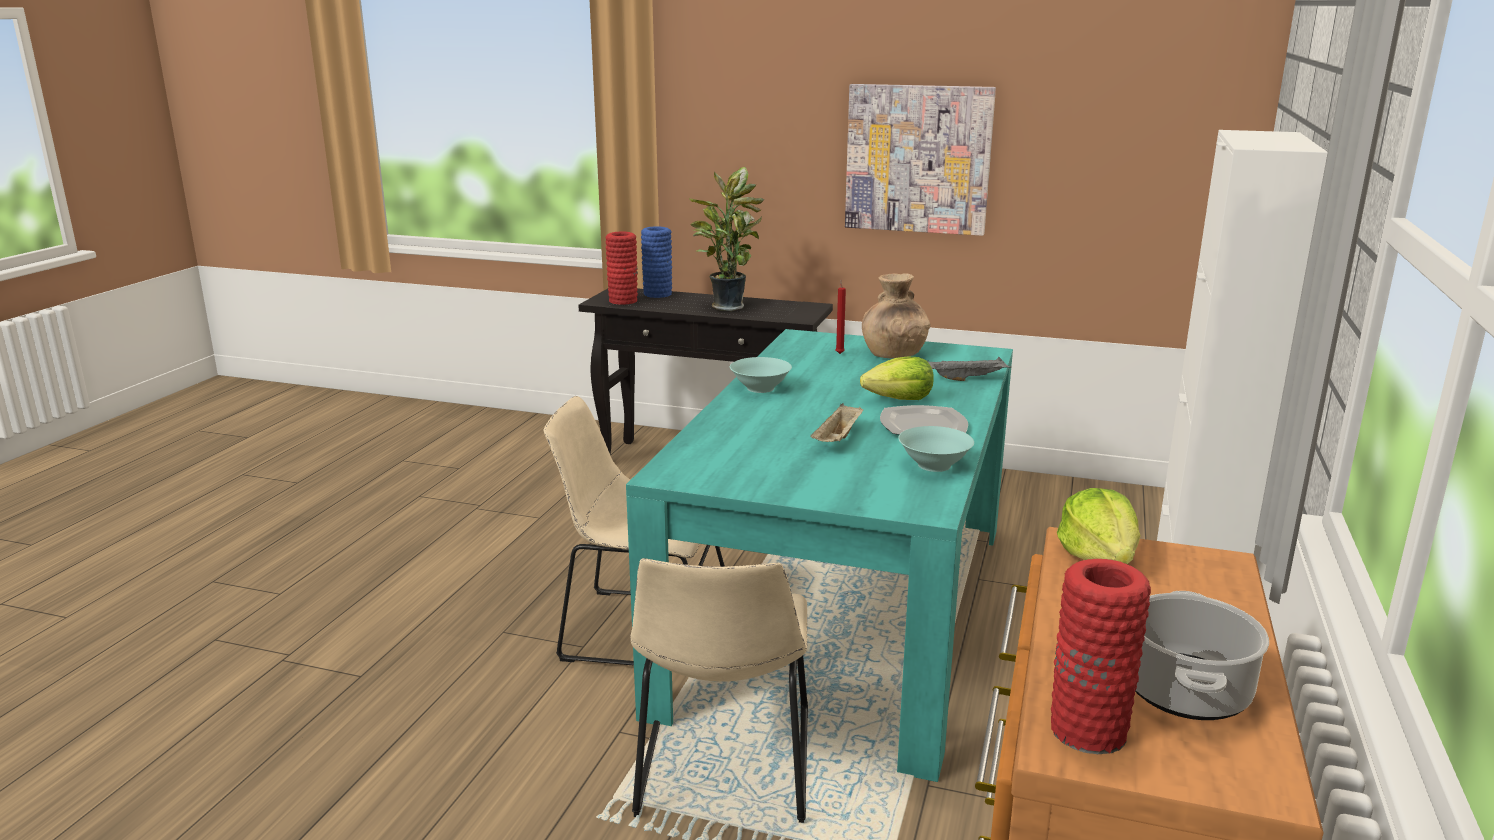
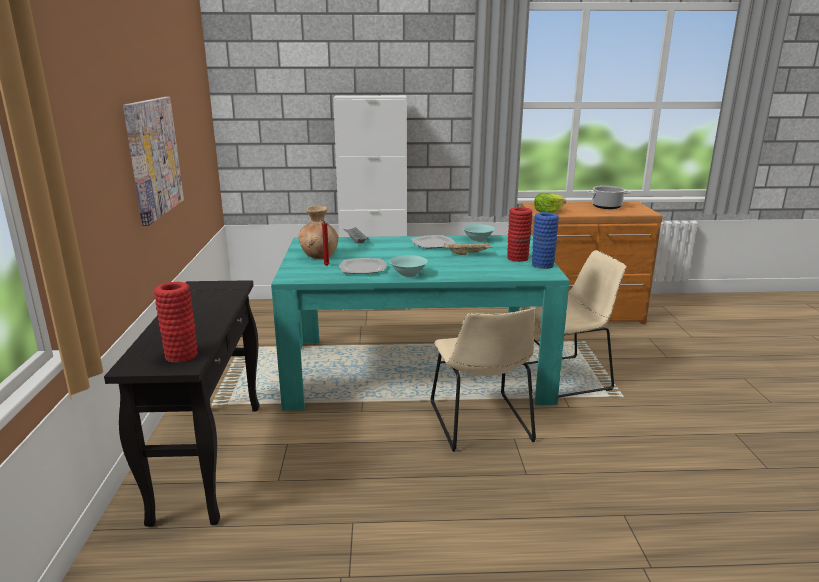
camera: 110 degrees left, 0 degrees up
blue vase [641,226,672,298] -> blue vase moved to [532,212,559,269]
potted plant [689,167,764,311] -> none
lettuce [860,357,934,400] -> none
red vase [1051,559,1151,754] -> red vase moved to [507,207,533,262]
none -> plate [339,258,387,274]

